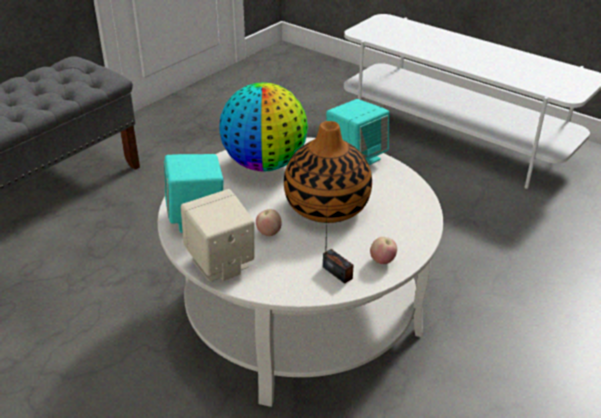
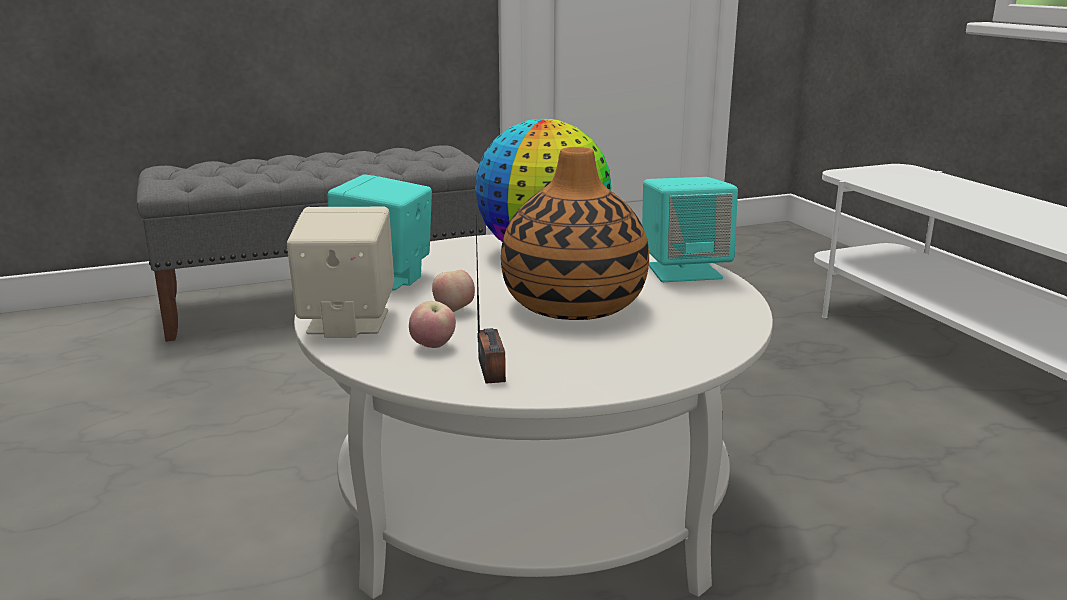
camera: 30 degrees right, 15 degrees down
apple [370,237,397,264] -> apple moved to [409,301,456,348]

